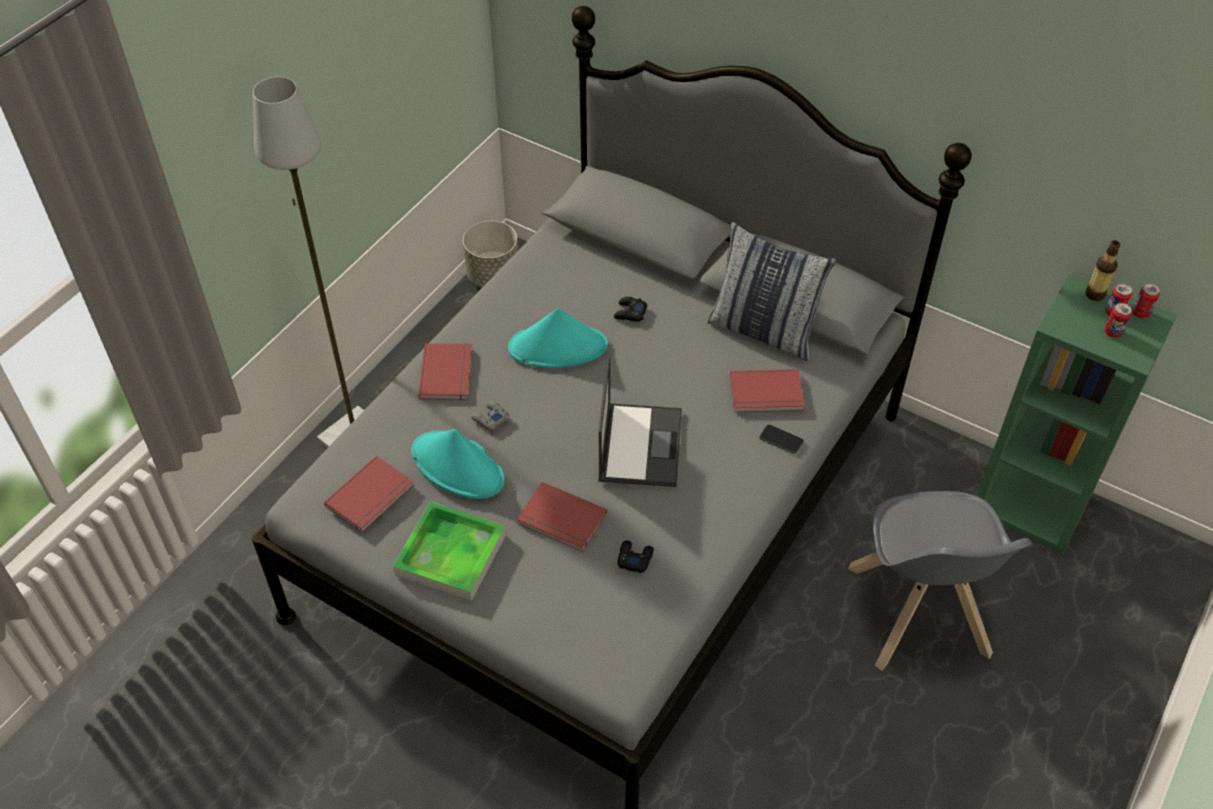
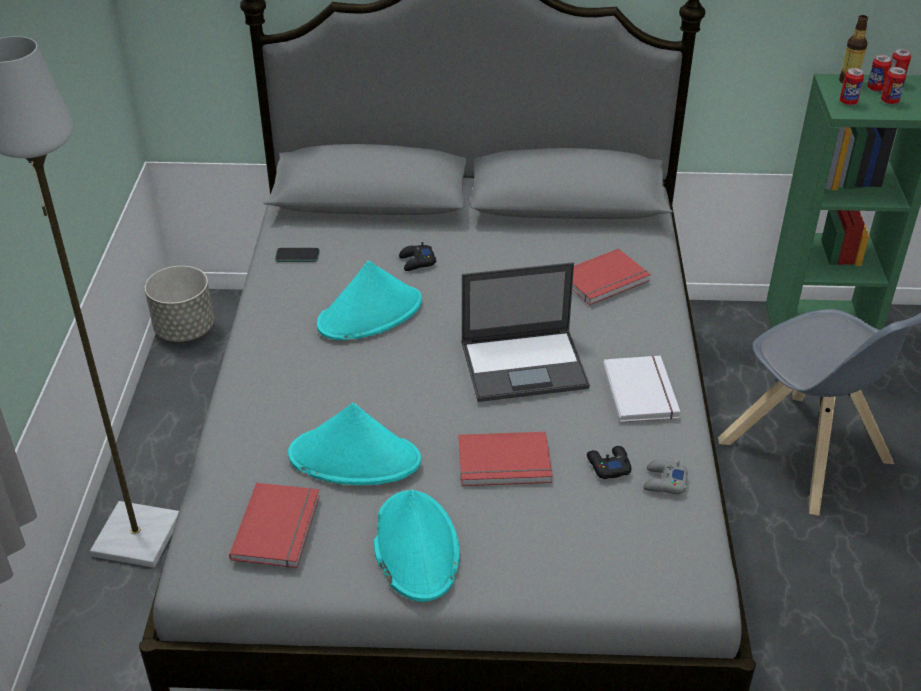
camera: 30 degrees left, 10 degrees down
tray [393,501,506,602] -> turquoise hat [374,489,460,602]
red book [418,343,472,400] -> none
grey game controller [471,401,509,431] -> grey game controller moved to [643,459,688,494]
laptop [598,354,682,487] -> laptop turned 105 degrees clockwise [461,262,590,402]
pillow [707,221,837,361] -> none
phone [759,424,804,454] -> phone moved to [275,248,320,262]
none -> white book [603,355,680,422]
none -> can [840,68,864,105]

